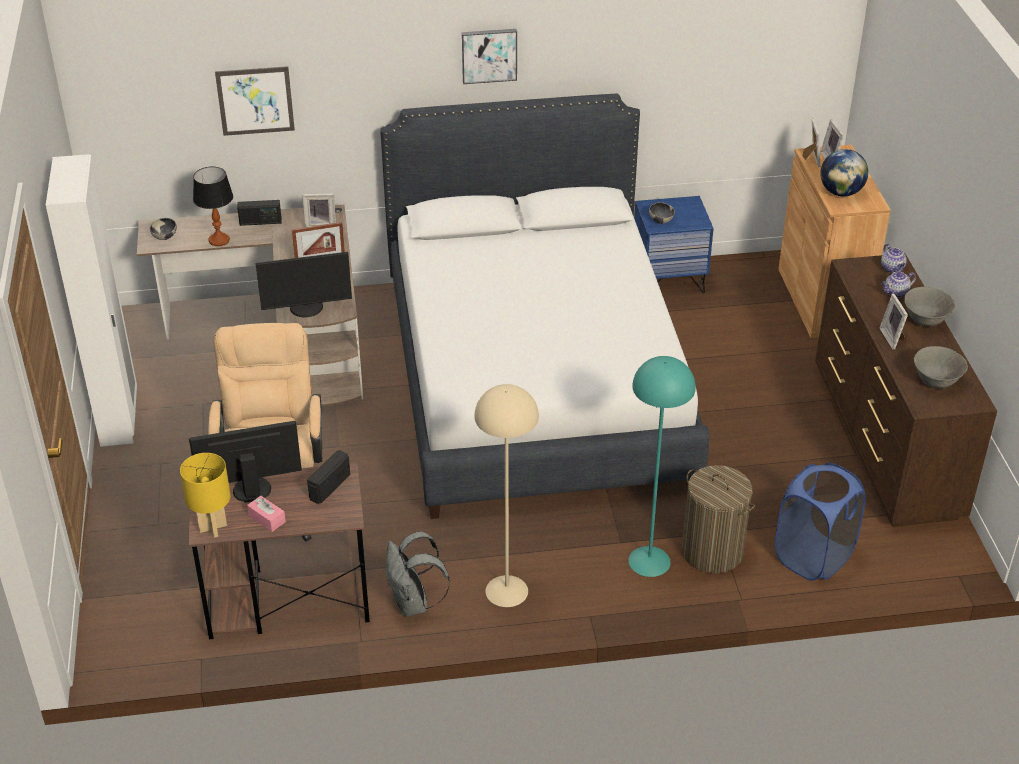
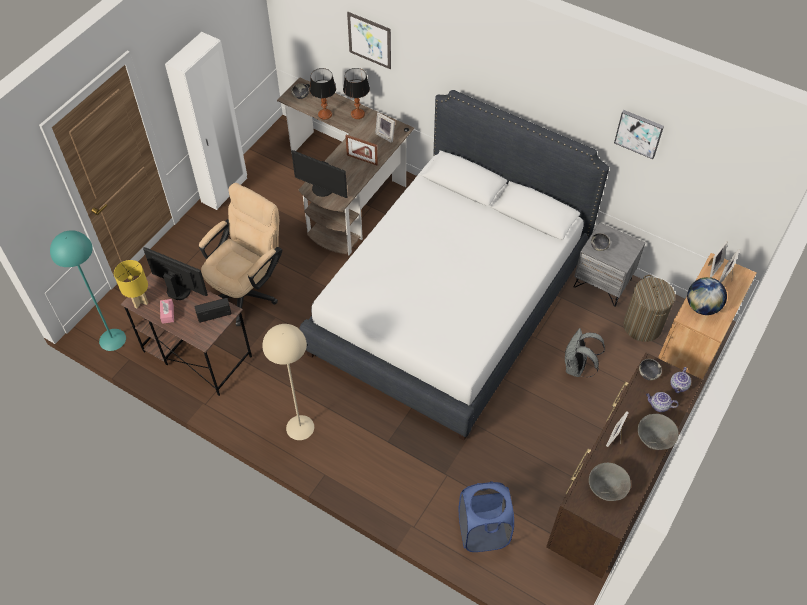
camera: 40 degrees right, 15 degrees up
radio [237,200,282,226] -> table lamp [343,68,370,119]
grey backpack [386,532,450,617] -> grey backpack moved to [565,328,605,377]
picture [462,29,517,84] -> picture moved to [614,110,664,159]
turquoise floor lamp [628,356,696,577] -> turquoise floor lamp moved to [50,230,126,351]
blue nightstand [634,196,714,293] -> grey nightstand [573,222,645,307]
laundry basket [682,465,755,573] -> laundry basket moved to [623,275,675,342]
none -> bowl [639,359,662,380]

